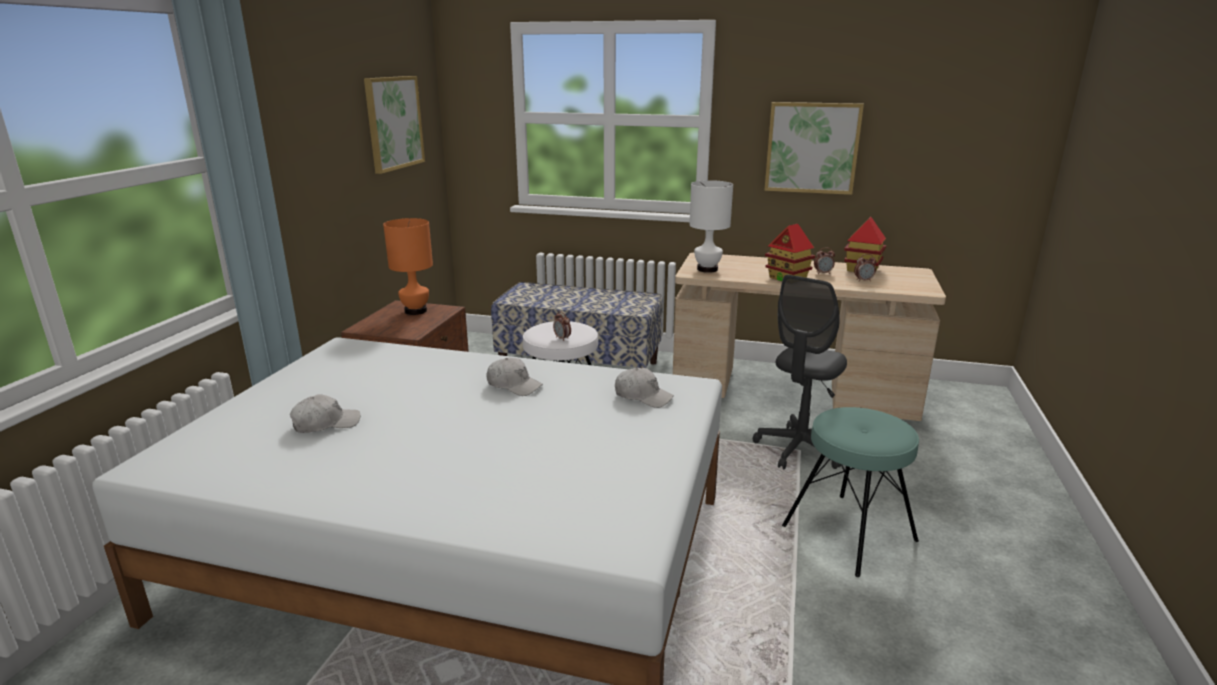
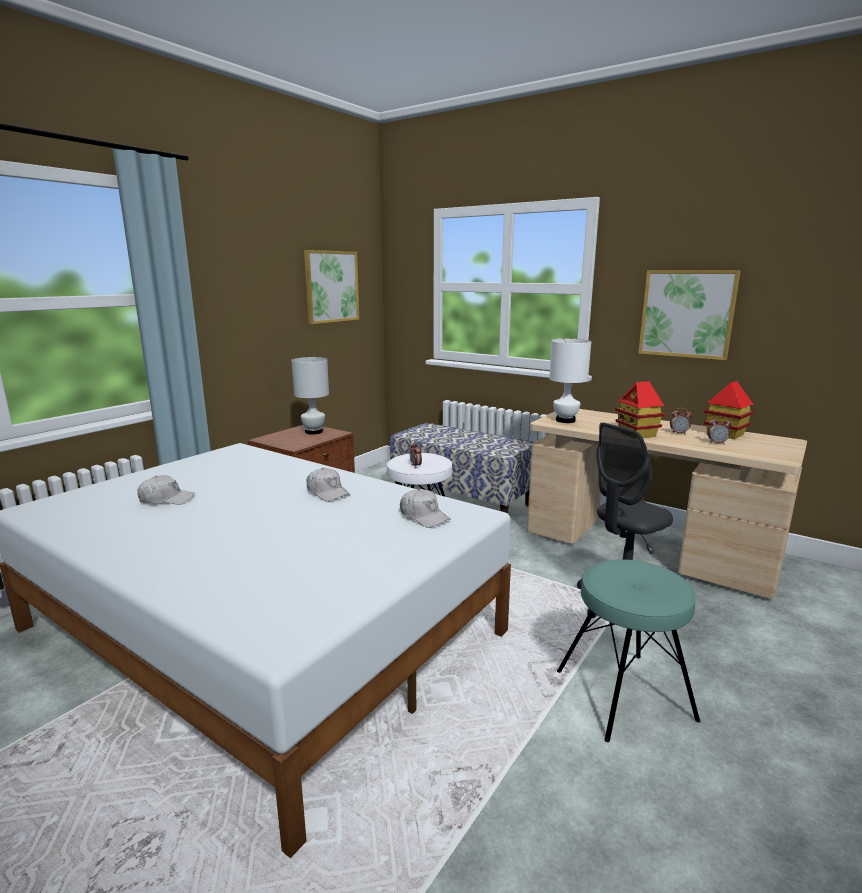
camera: 20 degrees right, 5 degrees down
orange table lamp [383,218,433,315] -> white table lamp [291,357,329,434]

